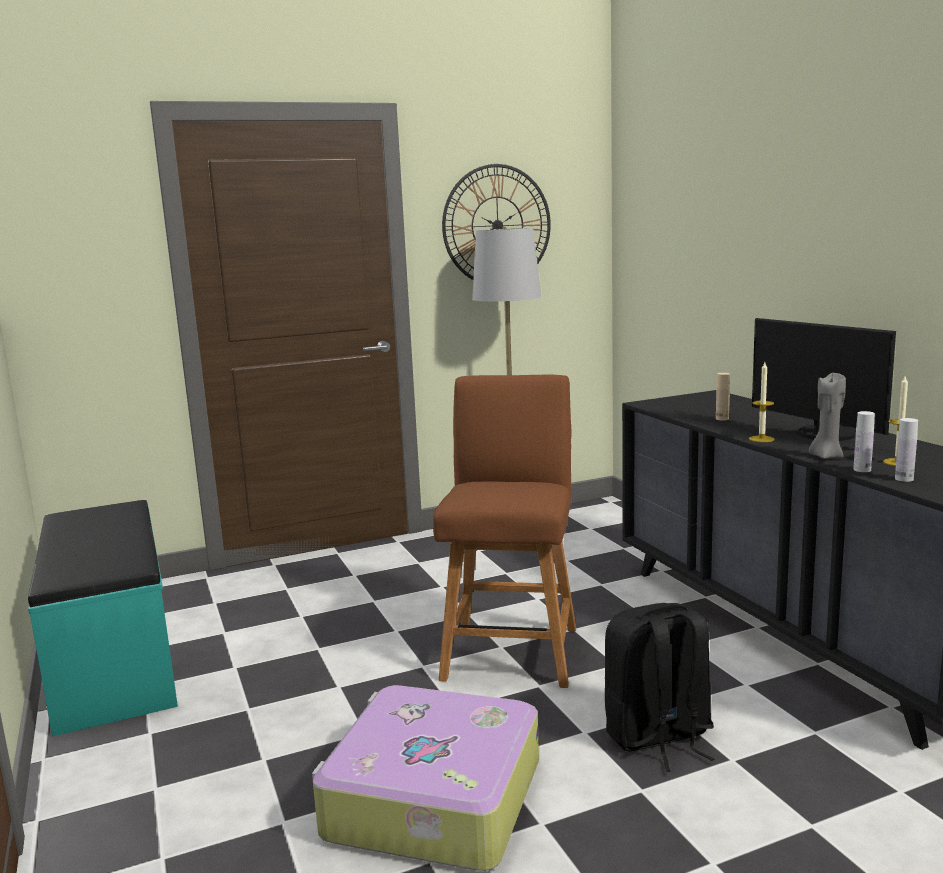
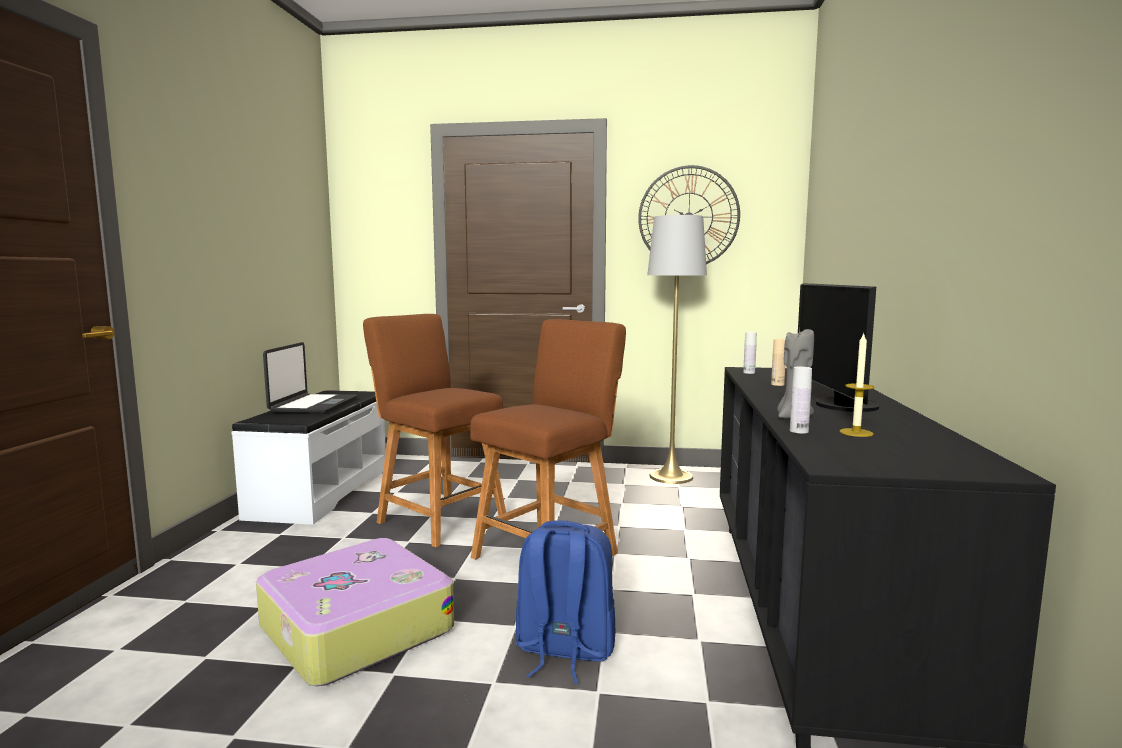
camera: 30 degrees right, 5 degrees down
turquoise bench [28,500,178,736] -> white bench [231,390,386,525]
black backpack [605,603,715,772] -> blue backpack [516,520,615,684]
candle [749,362,775,442] -> none
white bottle [895,418,918,482] -> white bottle moved to [743,332,757,374]
none -> laptop [263,342,357,413]
none -> brown chair [363,314,506,548]

